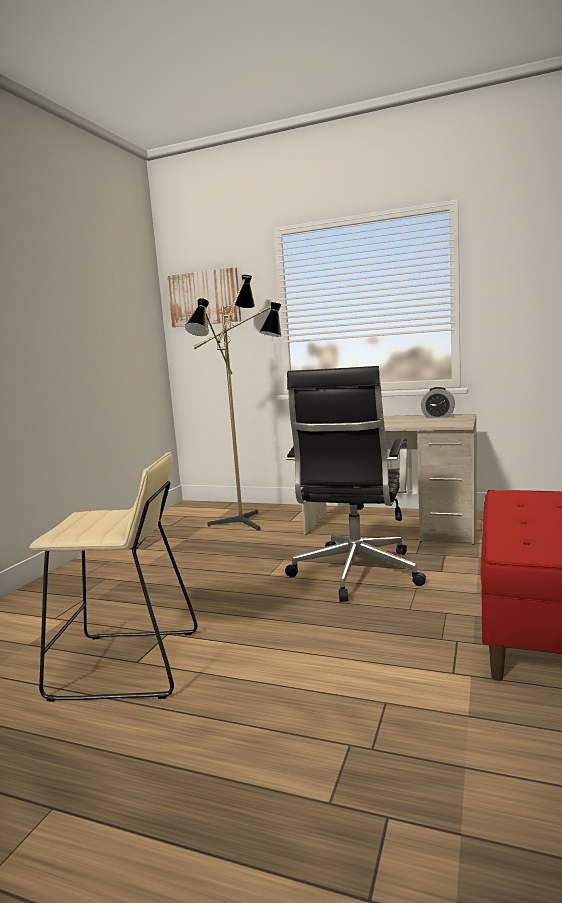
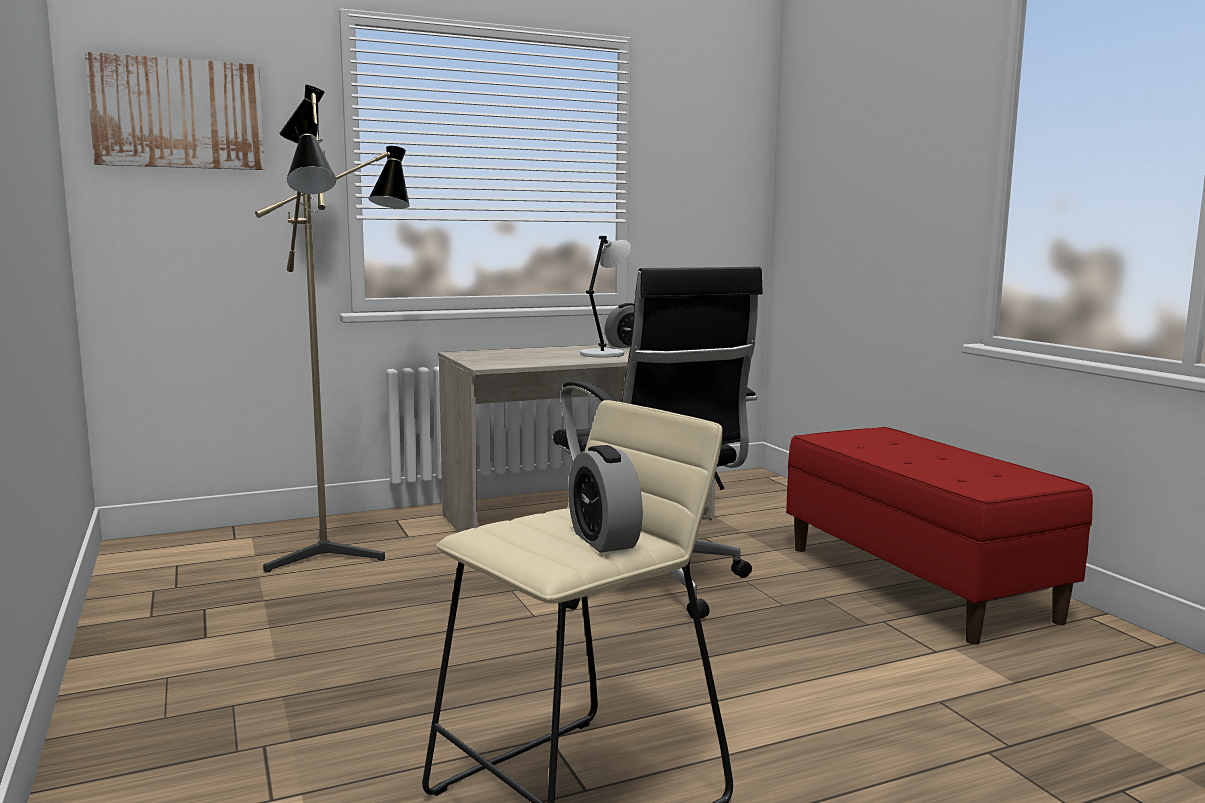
camera: 45 degrees left, 0 degrees up
none -> alarm clock [568,445,643,553]
none -> grey table lamp [580,236,631,357]

